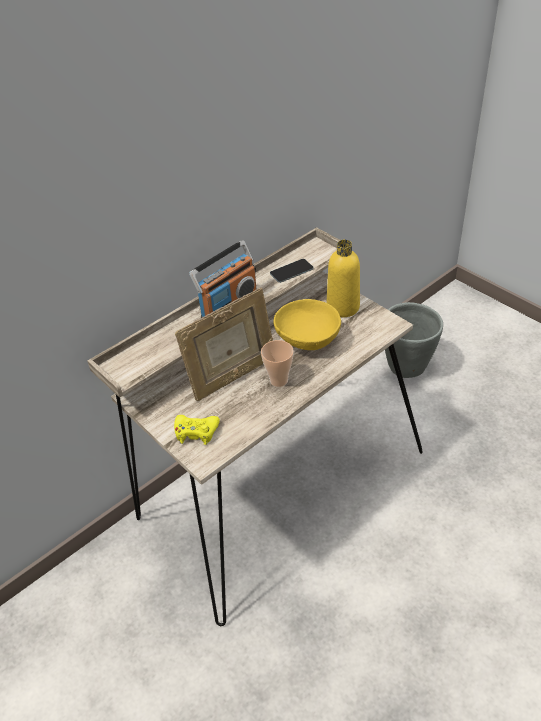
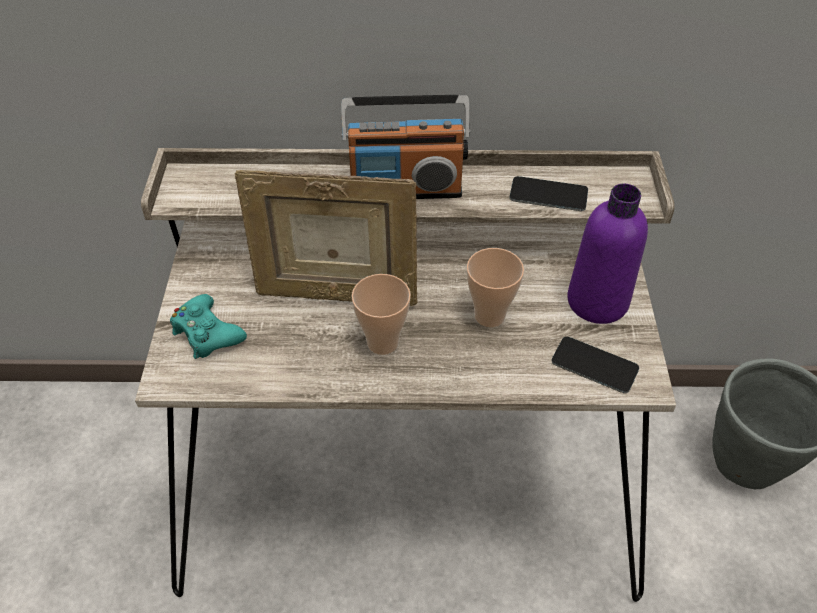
camera: 40 degrees right, 5 degrees up
yellow game controller [174,415,220,445] -> turquoise game controller [170,294,247,359]
yellow bowl [273,299,341,350] -> cup [467,248,524,327]
yellow bottle [327,240,360,317] -> purple bottle [567,184,648,324]
none -> phone [552,337,639,393]

